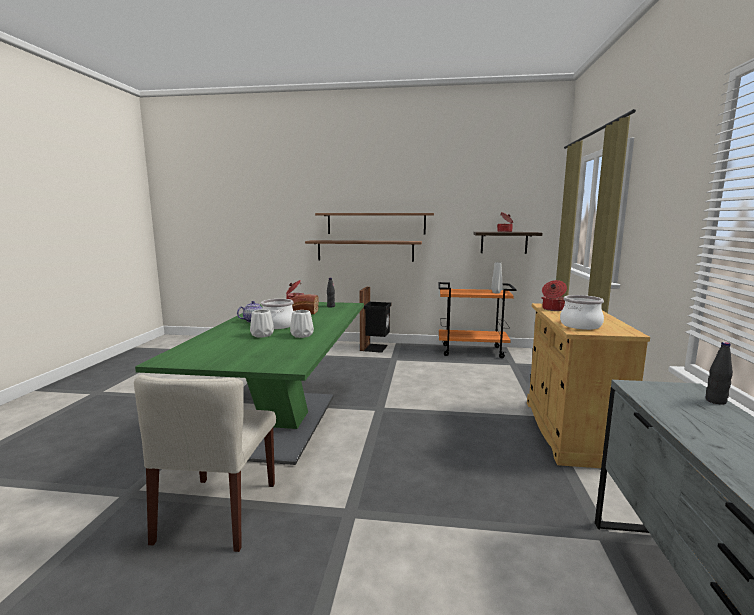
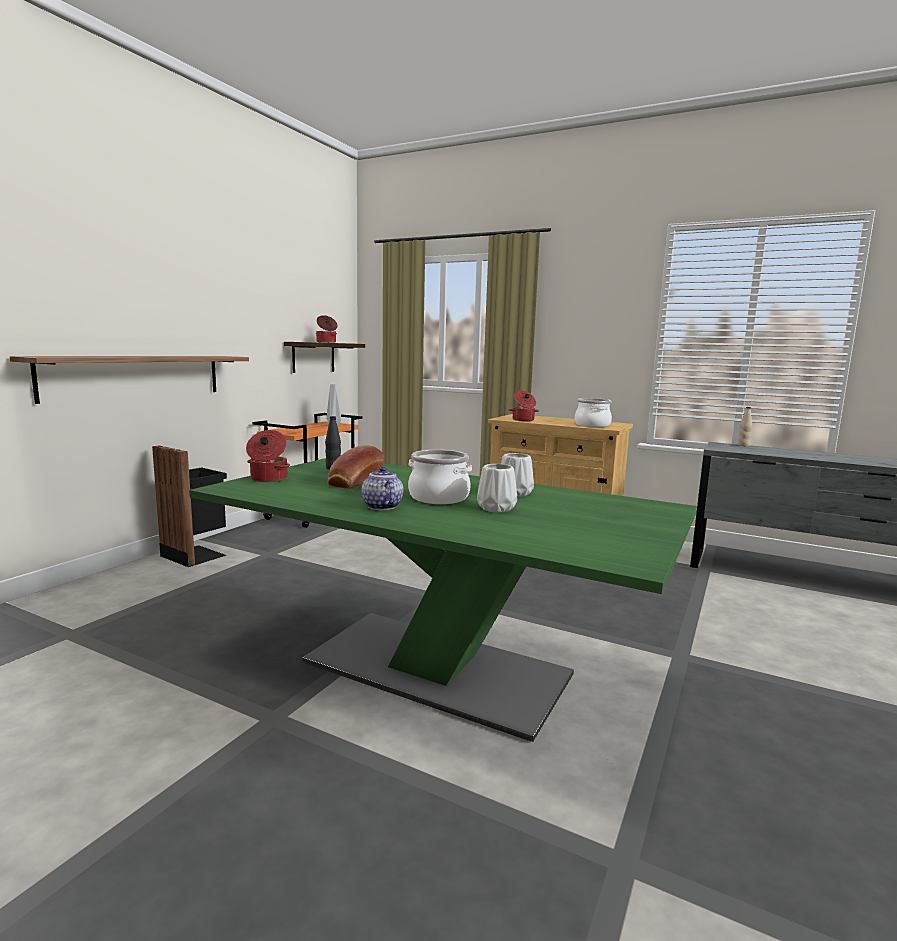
camera: 70 degrees left, 0 degrees up
beige chair [134,375,276,552] -> none
shelf [315,213,434,235] -> none
black bottle [706,342,733,405] -> beige bottle [738,407,752,446]

